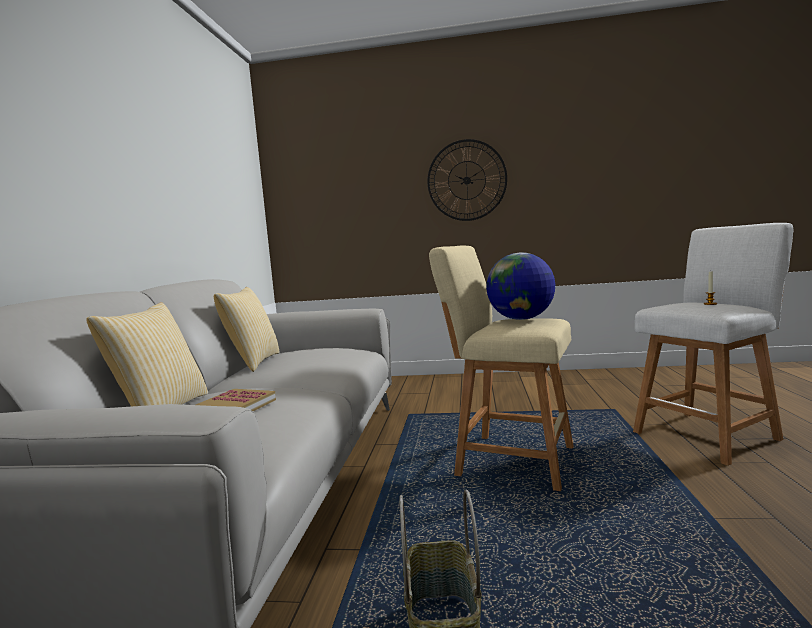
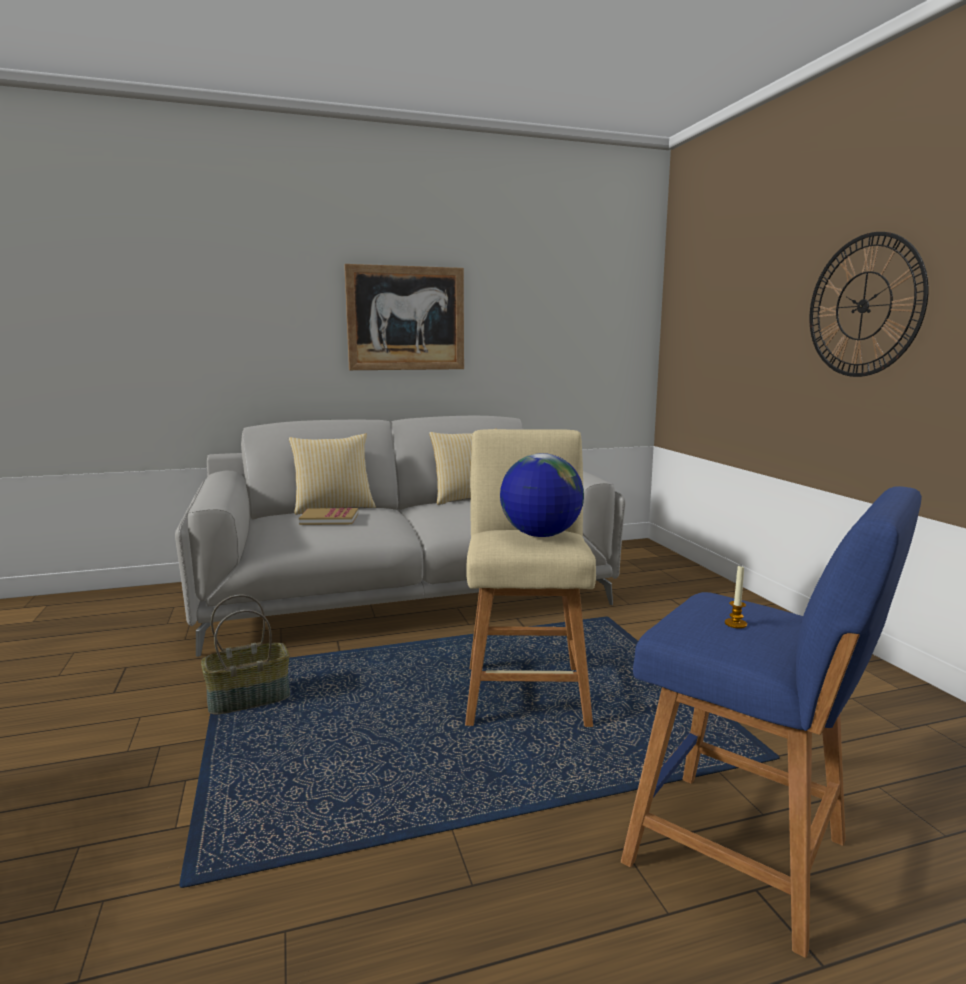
camera: 65 degrees right, 5 degrees up
white stool [633,223,794,466] -> blue stool [621,486,922,958]
none -> picture [344,264,464,370]

